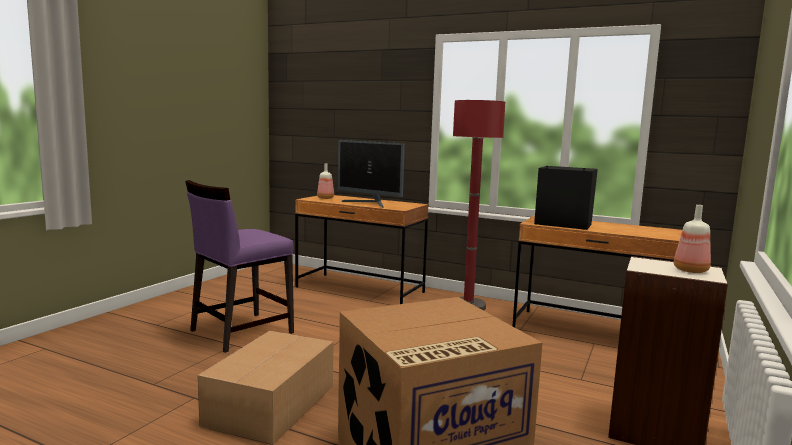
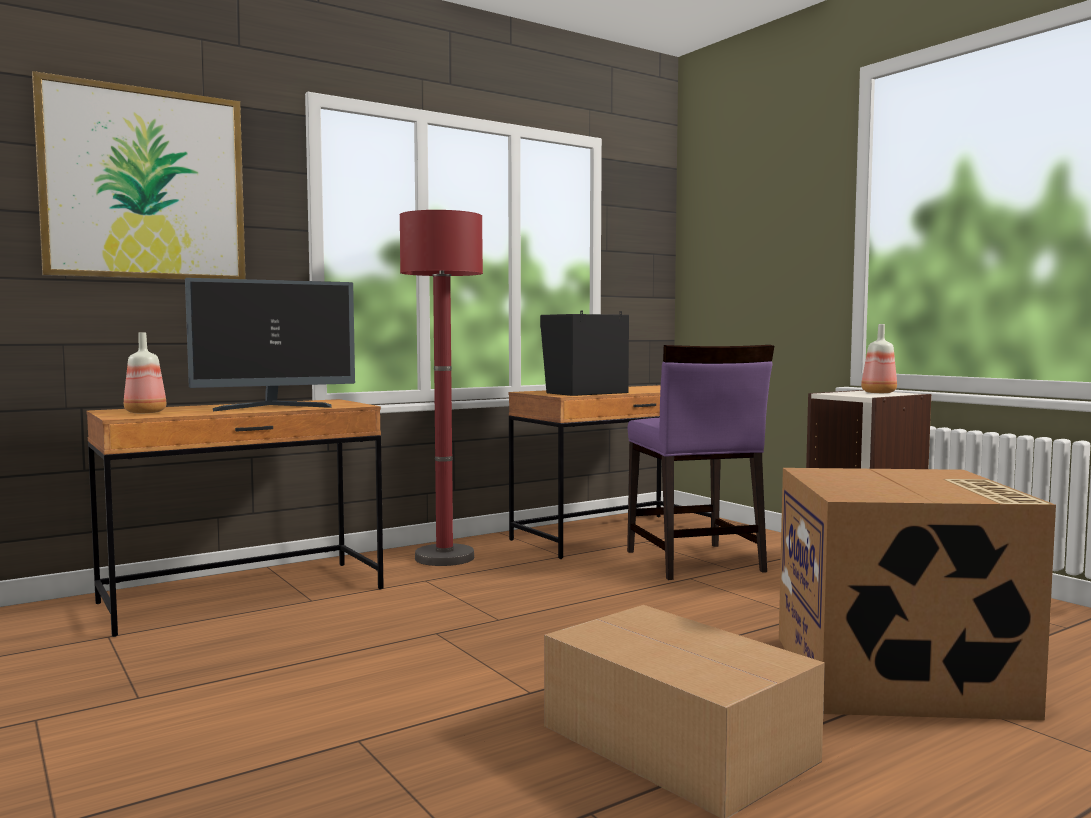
camera: 60 degrees left, 5 degrees down
purple chair [185,180,294,353] -> purple chair moved to [627,345,774,580]
none -> picture [32,71,246,280]

